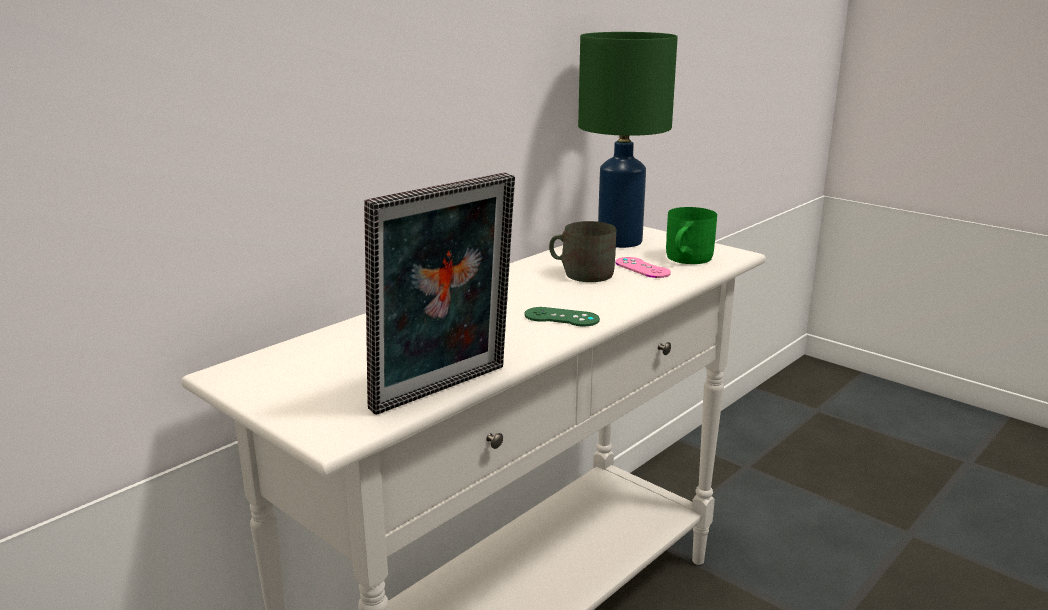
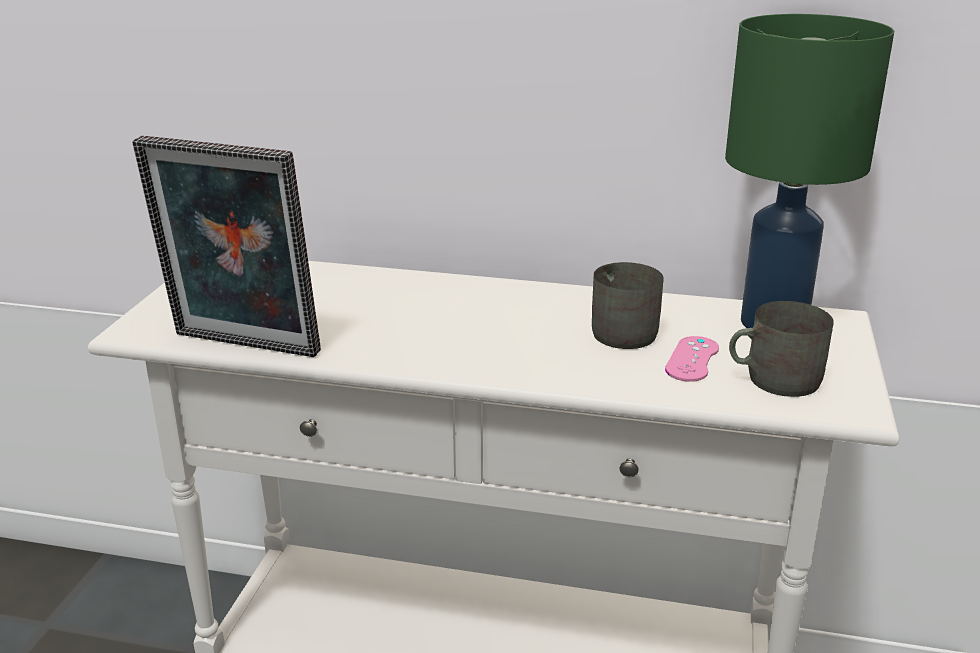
camera: 60 degrees right, 5 degrees up
green game controller [525,307,600,327] -> none
green mug [666,207,717,264] -> grey mug [729,301,834,397]

